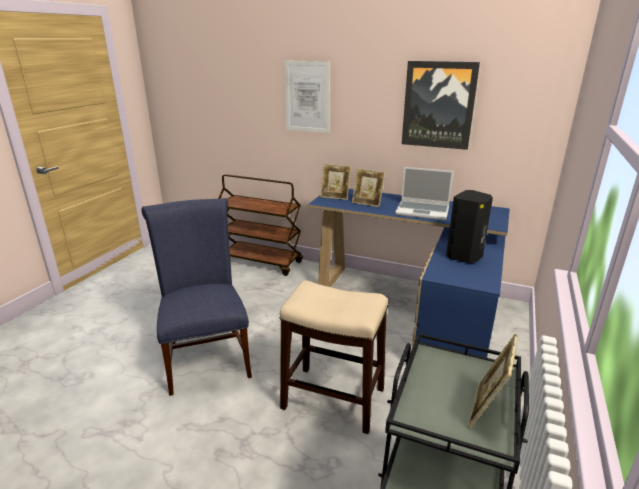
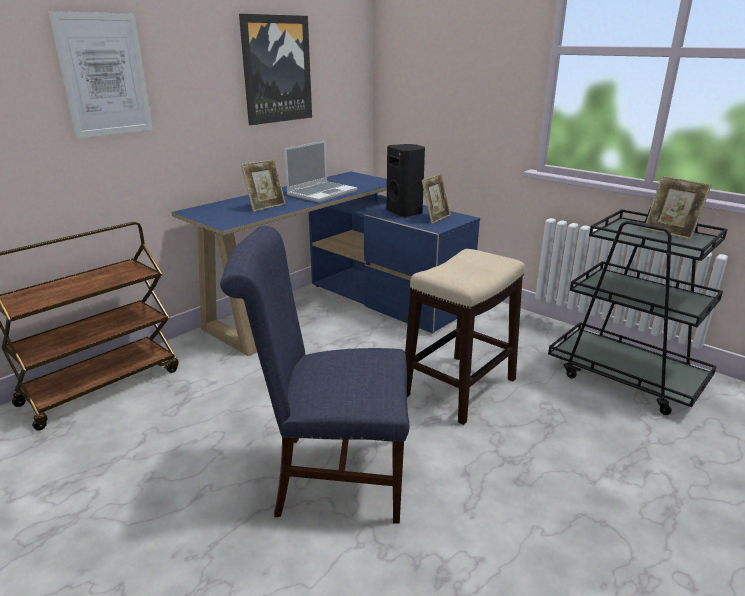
camera: 70 degrees left, 0 degrees up
picture frame [320,164,351,200] -> picture frame moved to [422,174,451,224]

